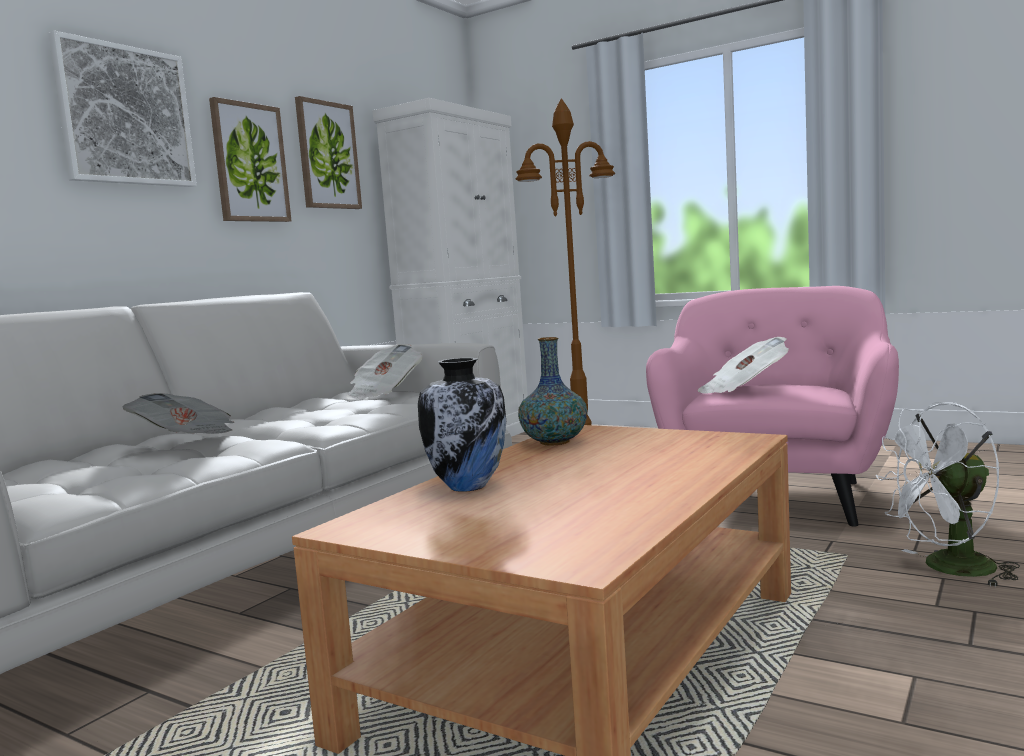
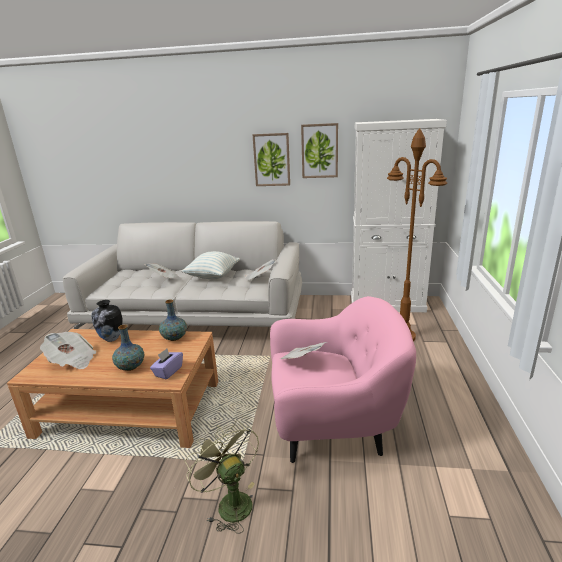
camera: 65 degrees right, 15 degrees up
picture [48,30,197,187] -> none
white fan [876,402,1020,587] -> green fan [185,420,259,534]
none -> newspaper [40,332,97,369]
none -> vase [112,325,144,371]
none -> purple tissue box [150,348,183,380]
none -> pillow [181,251,240,280]

